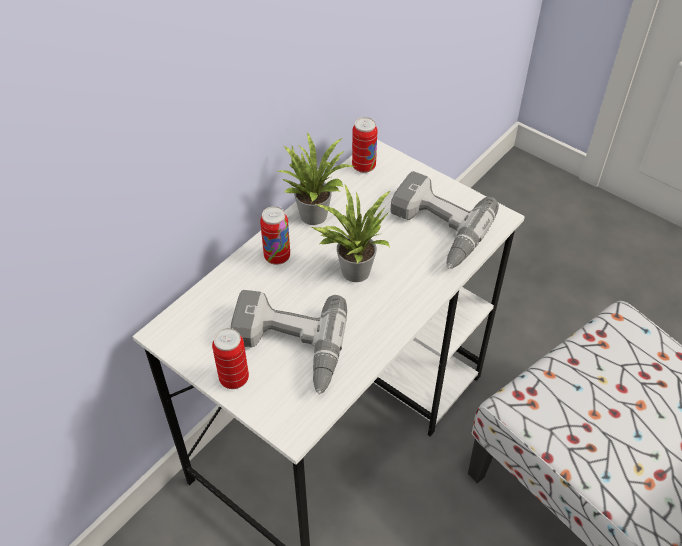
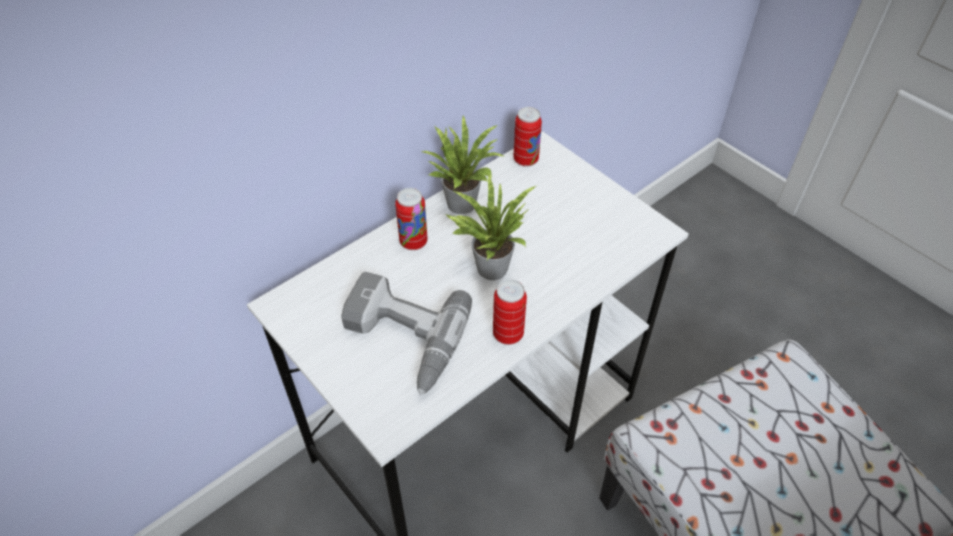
camera: 10 degrees right, 0 degrees up
can [212,328,249,389] -> can moved to [493,279,527,345]
power drill [390,171,499,269] -> none

